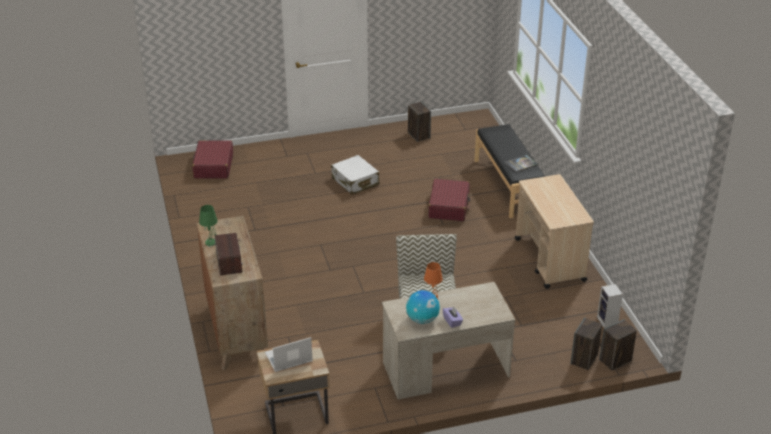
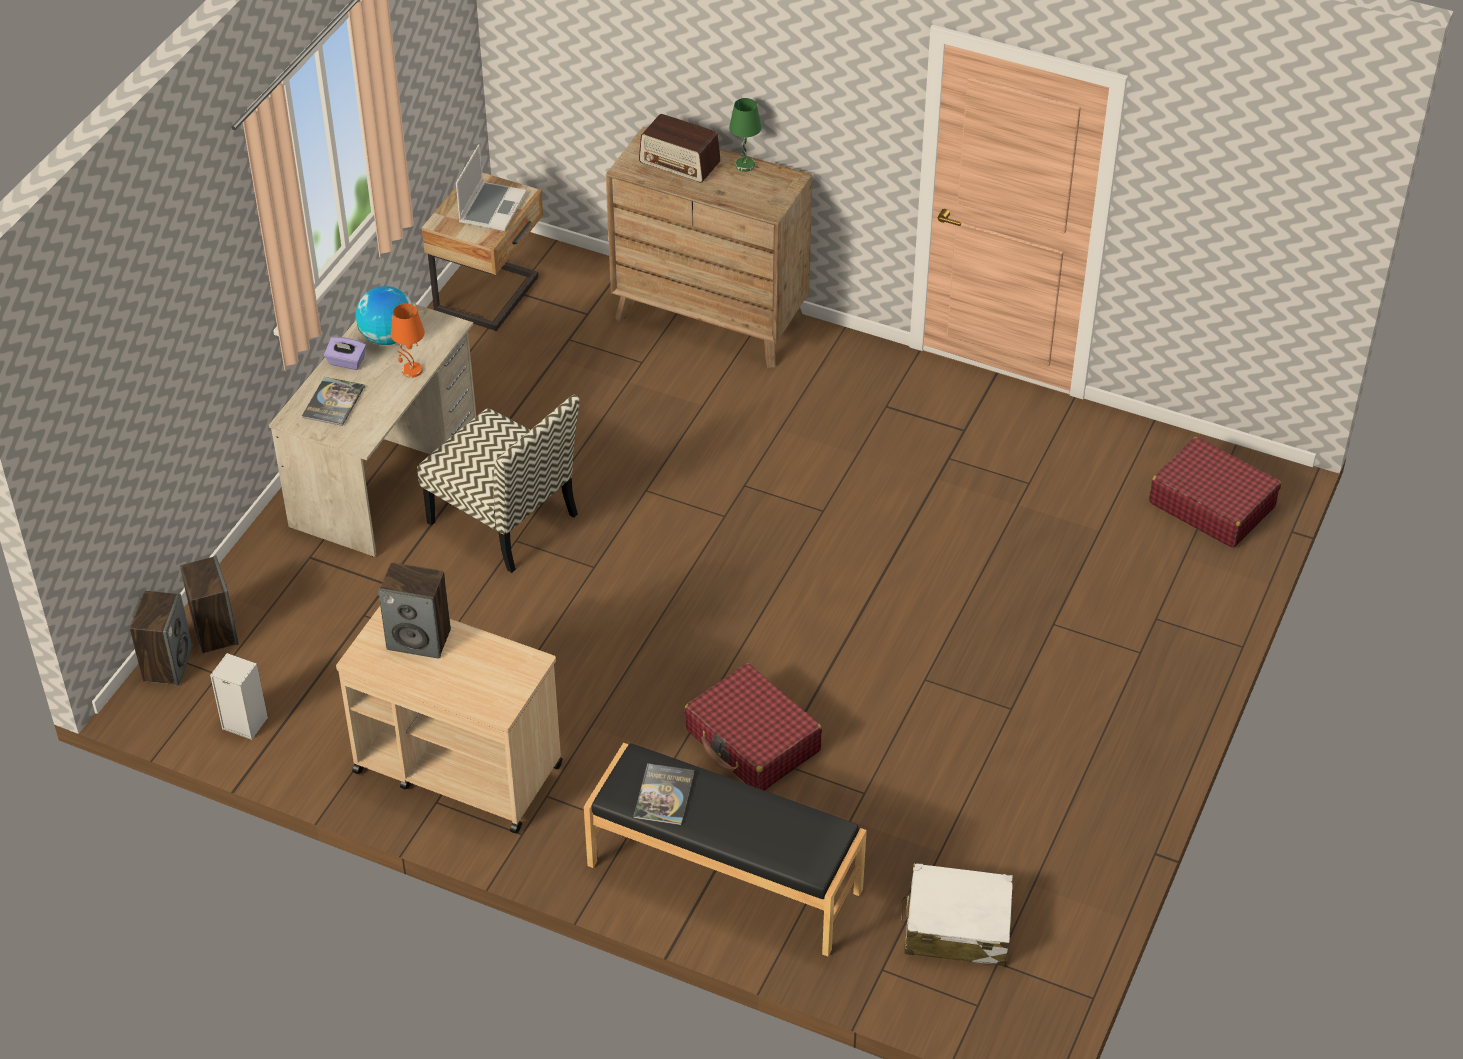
camera: 130 degrees right, 10 degrees up
white suitcase [331,155,380,195] -> white suitcase moved to [901,863,1013,966]
speaker [408,102,431,142] -> speaker moved to [378,563,451,659]
none -> book [302,377,365,426]

